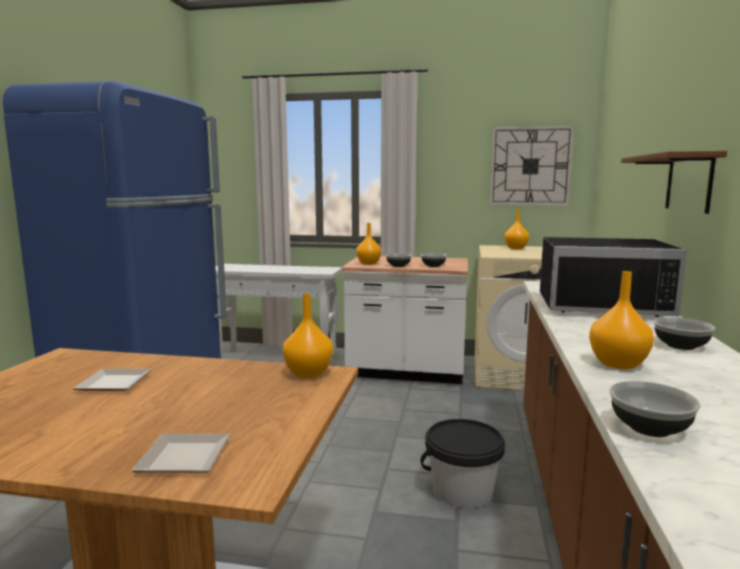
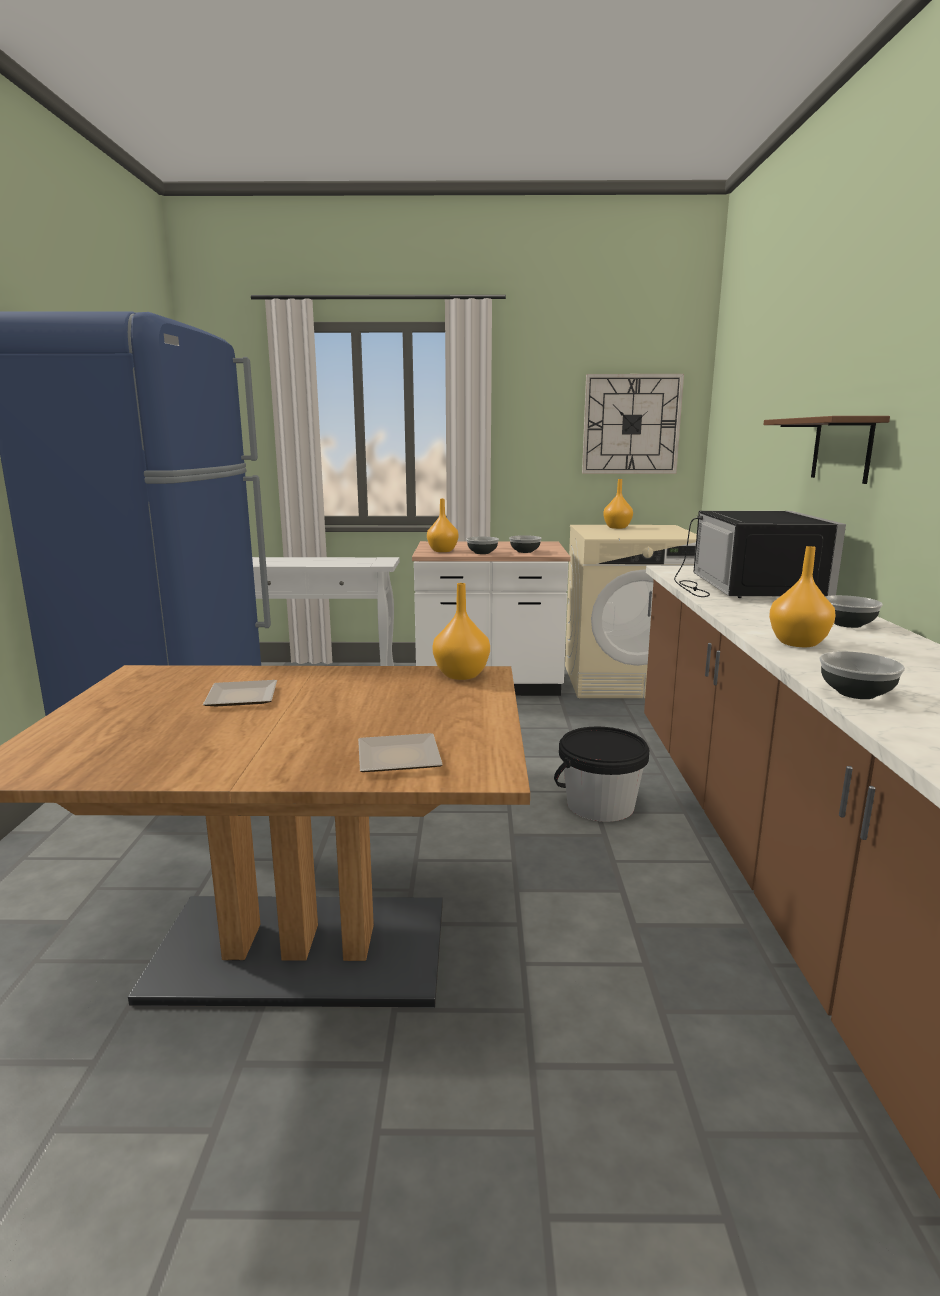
camera: 10 degrees left, 5 degrees up
black microwave [540,237,687,317] -> black microwave turned 90 degrees counterclockwise [674,511,846,598]

